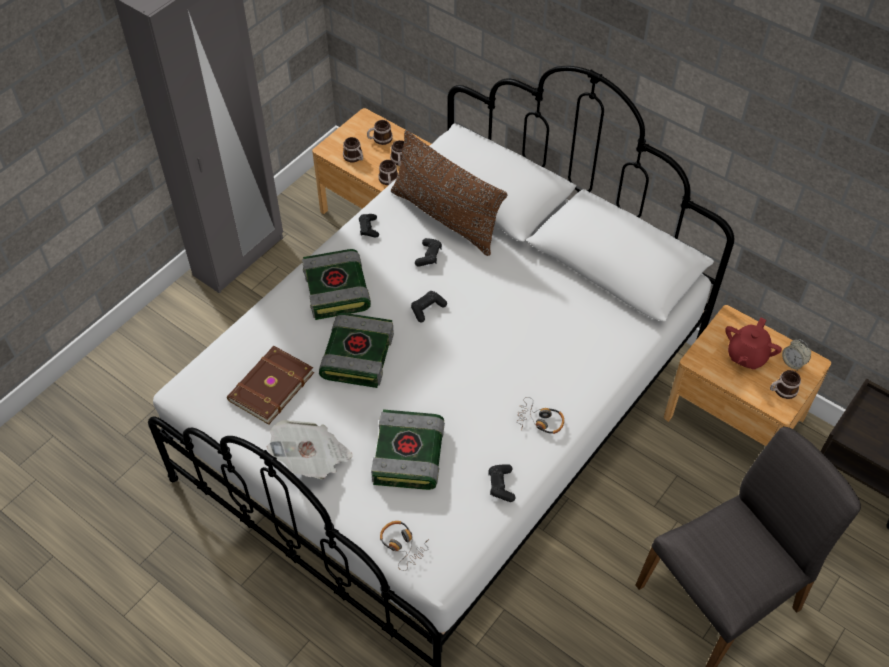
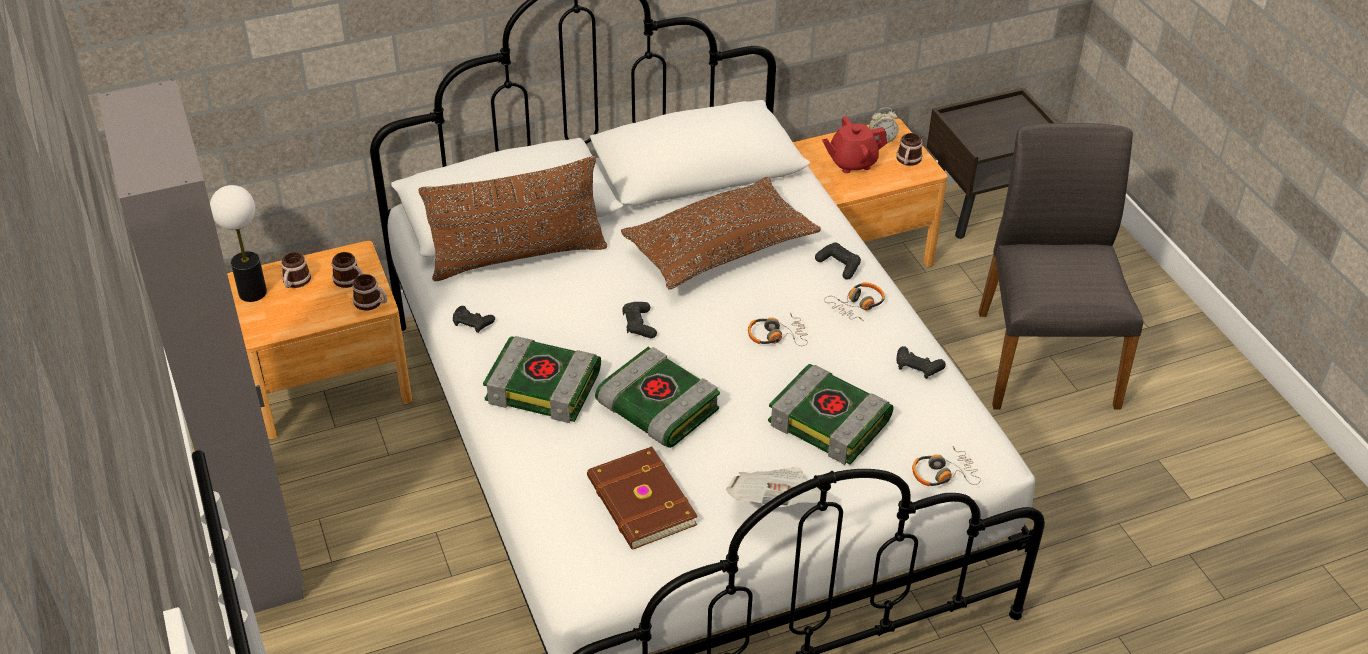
camera: 60 degrees left, 10 degrees down
mug [343,137,363,162] -> none
black game controller [415,238,442,267] -> black game controller moved to [815,242,861,280]
red teapot [725,318,782,370] -> red teapot turned 105 degrees clockwise [822,116,887,173]
none -> table lamp [210,185,267,302]
none -> brown pillow [621,177,821,289]
none -> headphones [748,312,808,346]

